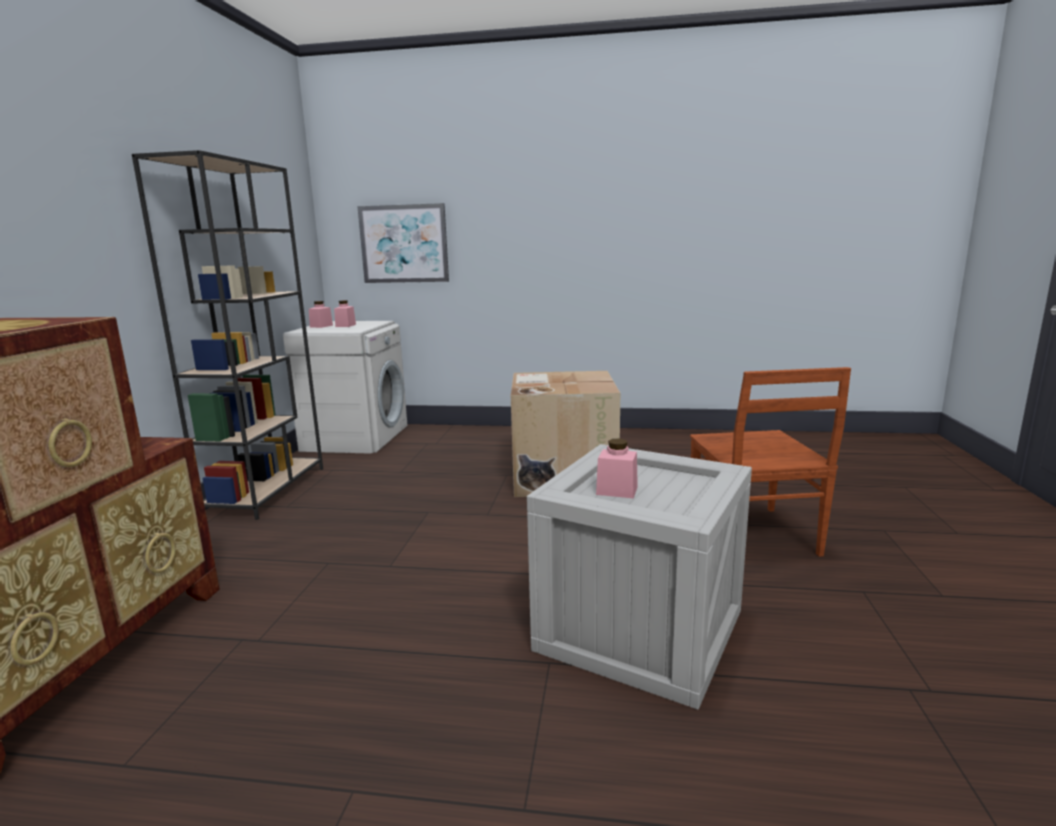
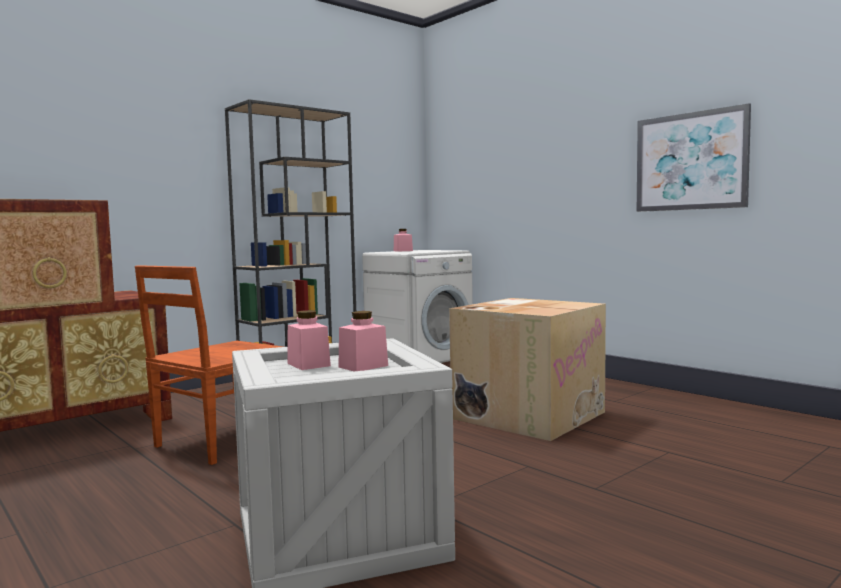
camera: 40 degrees right, 10 degrees down
pink jar [334,300,356,327] -> pink jar moved to [338,311,388,371]
picture [357,203,449,283] -> picture moved to [637,103,751,212]
brown chair [690,367,851,557] -> brown chair moved to [135,265,283,465]

